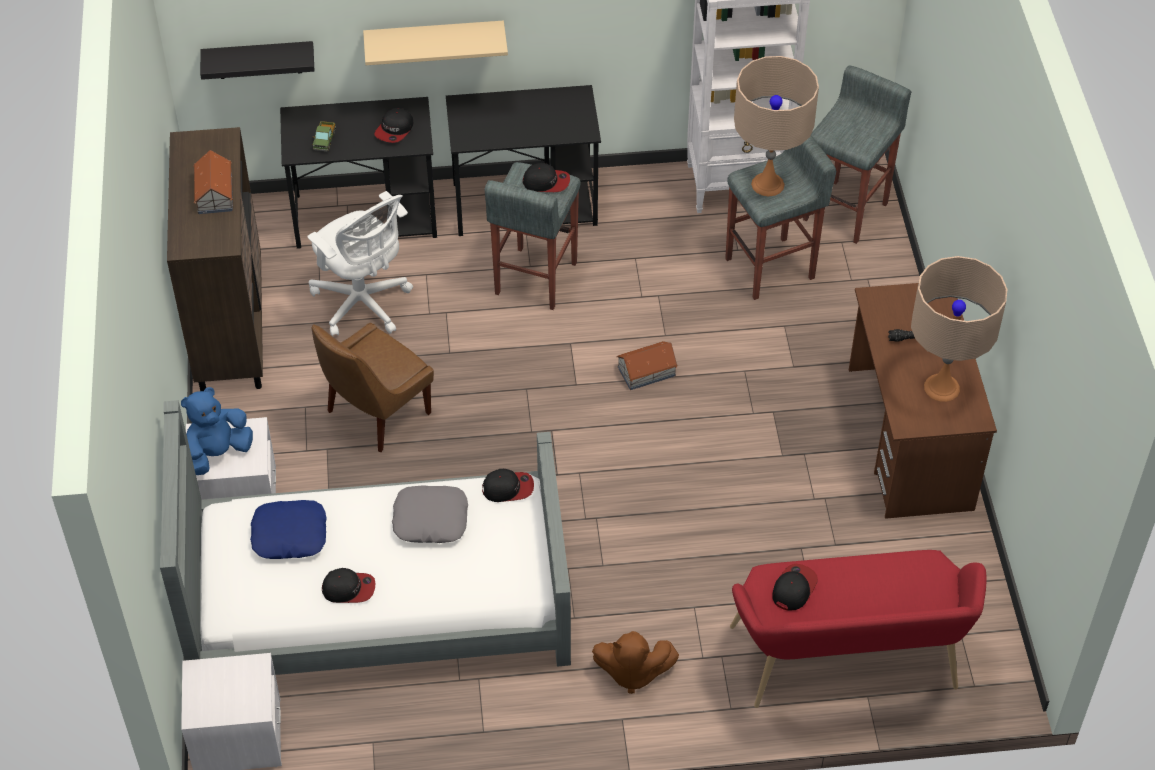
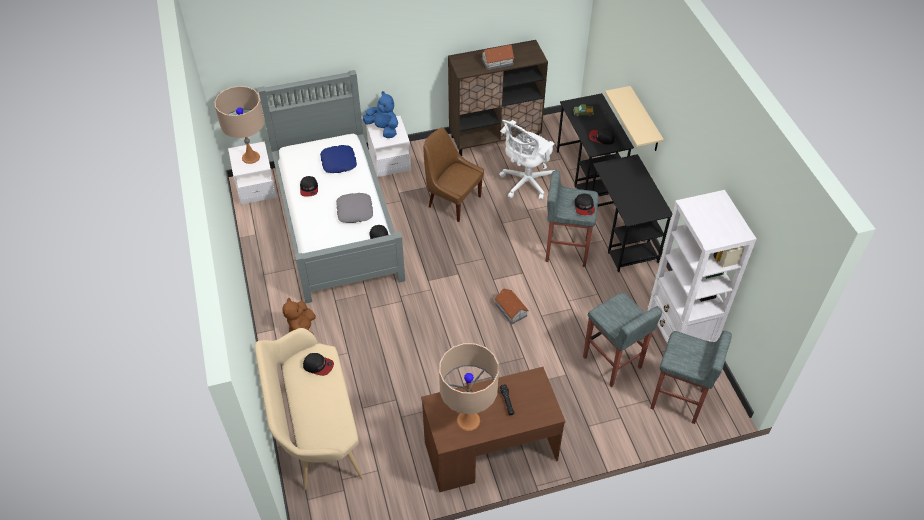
camera: 80 degrees right, 0 degrees up
black shelf [200,41,314,80] -> none
red bench [730,550,987,708] -> beige bench [255,328,363,490]
beige table lamp [734,56,819,196] -> beige table lamp moved to [214,86,265,164]

